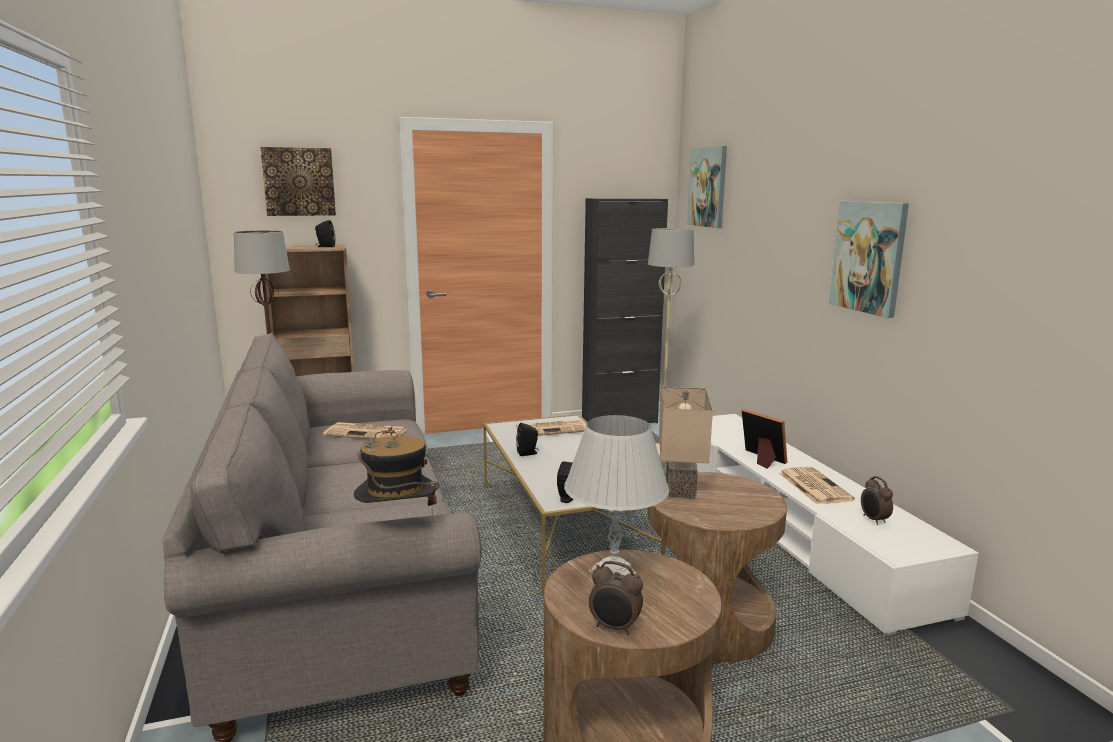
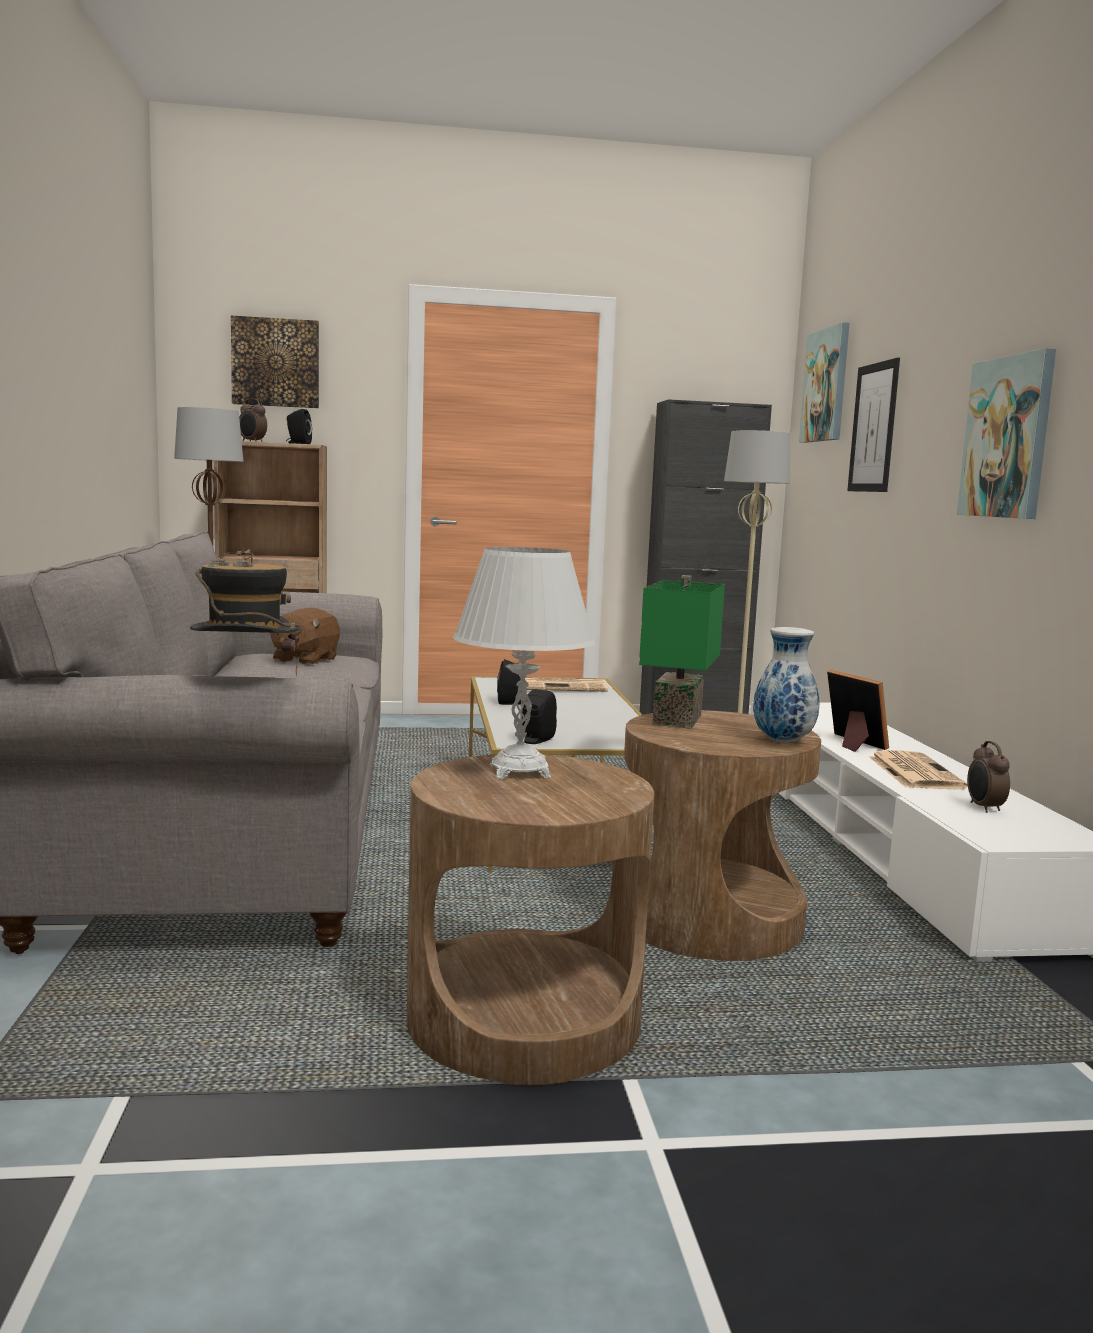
camera: 10 degrees right, 5 degrees down
newspaper [323,422,407,439] -> brown plush toy [270,608,340,665]
alarm clock [589,561,643,635] -> alarm clock moved to [239,399,267,442]
beige table lamp [659,387,713,499] -> green table lamp [639,575,725,729]
none -> vase [753,627,819,743]
none -> picture [847,358,900,492]

